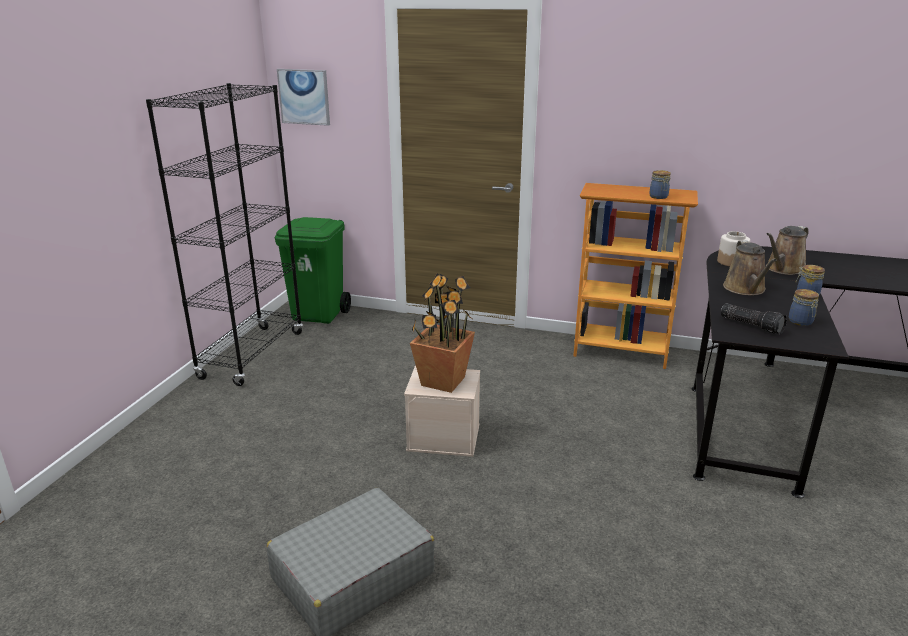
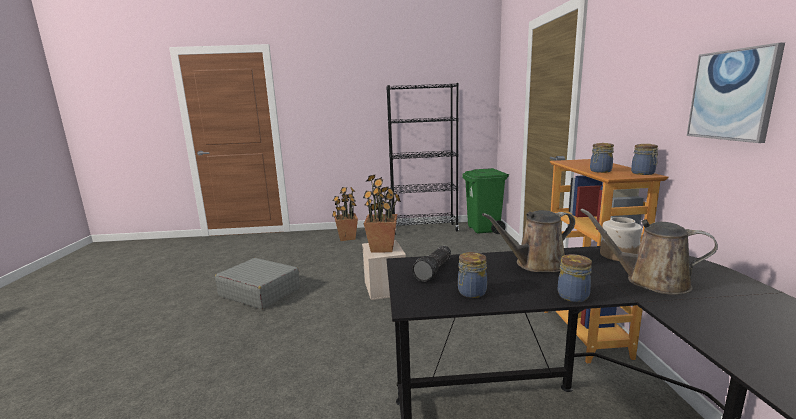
camera: 70 degrees right, 10 degrees down
picture [277,69,330,126] -> picture moved to [687,42,785,143]
none -> potted plant [332,187,358,241]
none -> jar [631,144,658,175]

